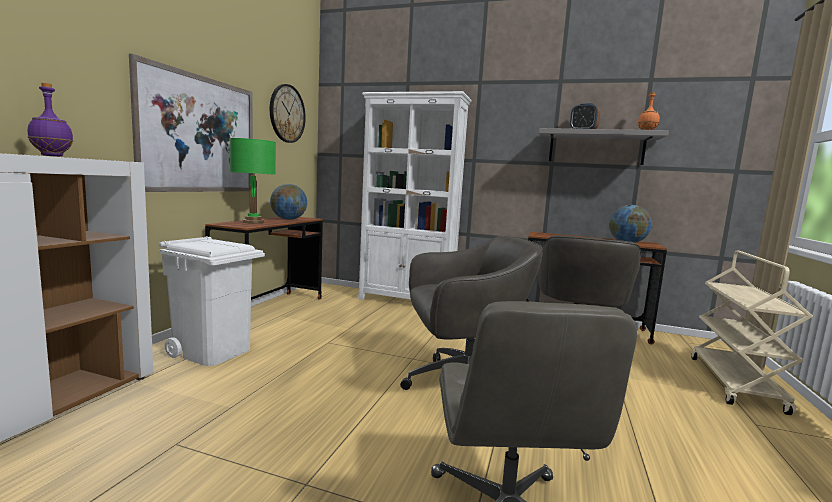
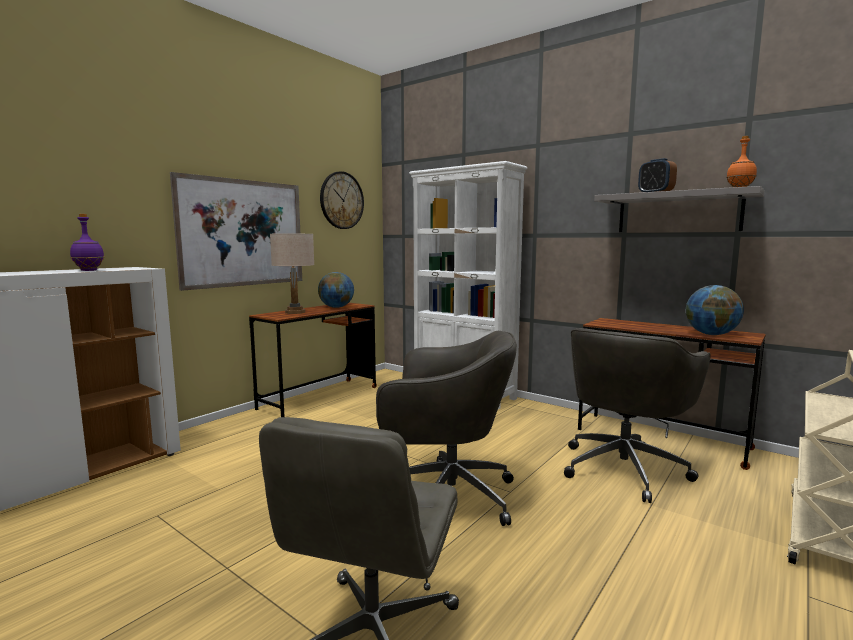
camera: 20 degrees right, 0 degrees up
white trash can [159,236,265,366] -> none
green table lamp [229,138,276,224] -> beige table lamp [270,234,314,314]

